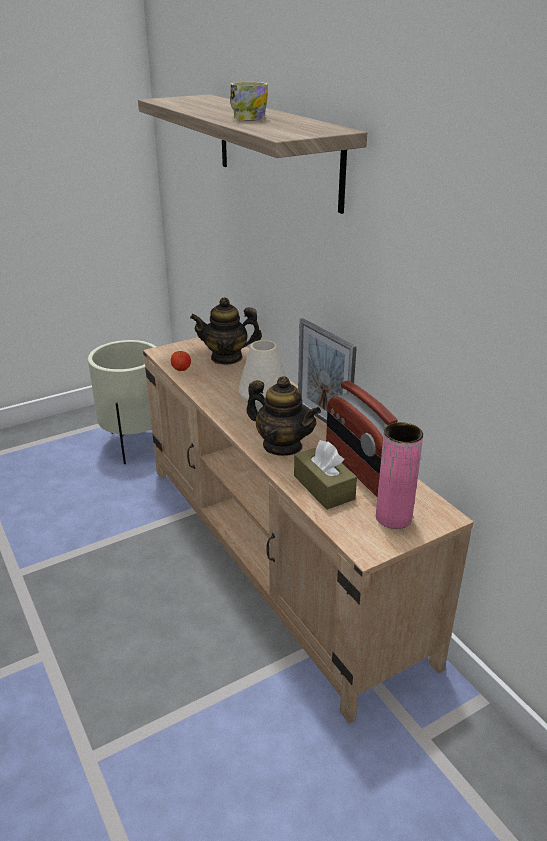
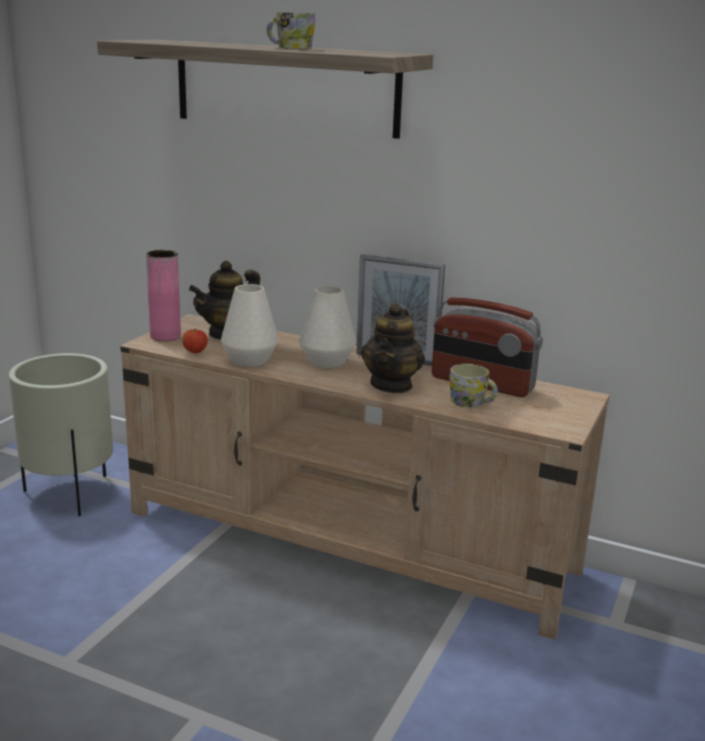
camera: 35 degrees left, 10 degrees down
teapot [246,376,321,456] -> teapot turned 105 degrees clockwise [361,303,425,393]
brown tissue box [294,440,357,510] -> mug [449,364,498,408]
pink vase [376,422,423,529] -> pink vase moved to [146,250,181,341]
none -> white vase [221,284,279,367]

